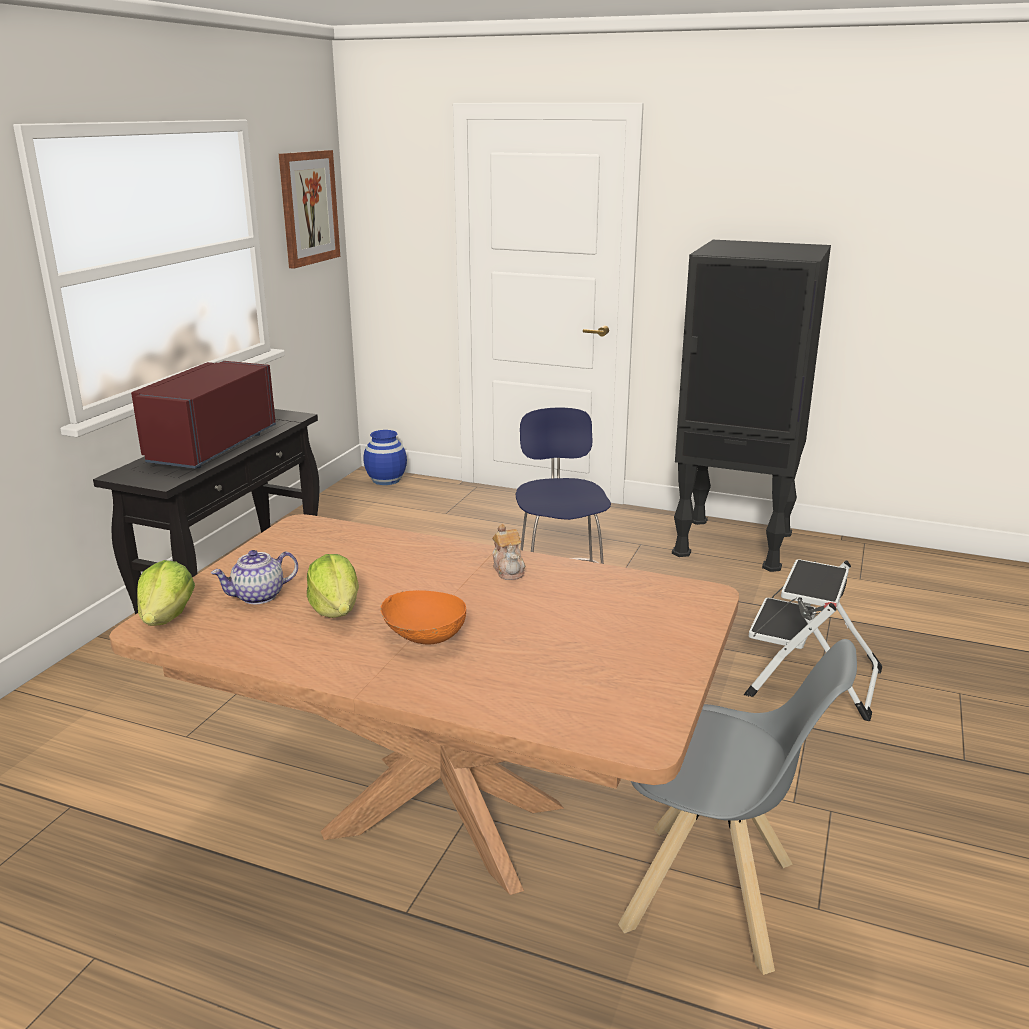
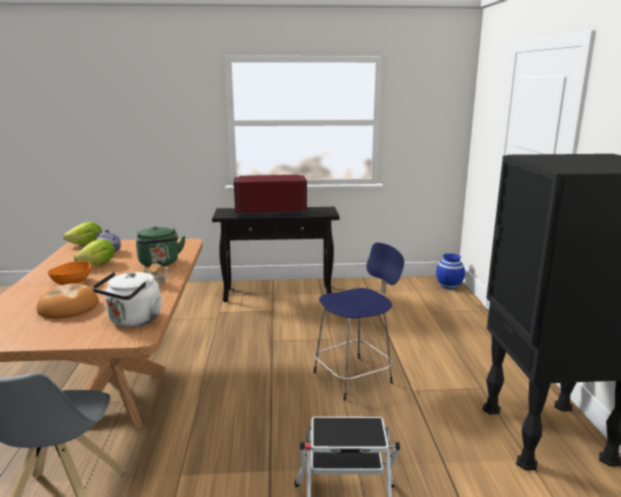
camera: 65 degrees right, 5 degrees down
picture [279,150,340,269] -> none
none -> bread [37,283,99,319]
none -> white kettle [92,272,162,327]
none -> green kettle [136,226,186,267]

